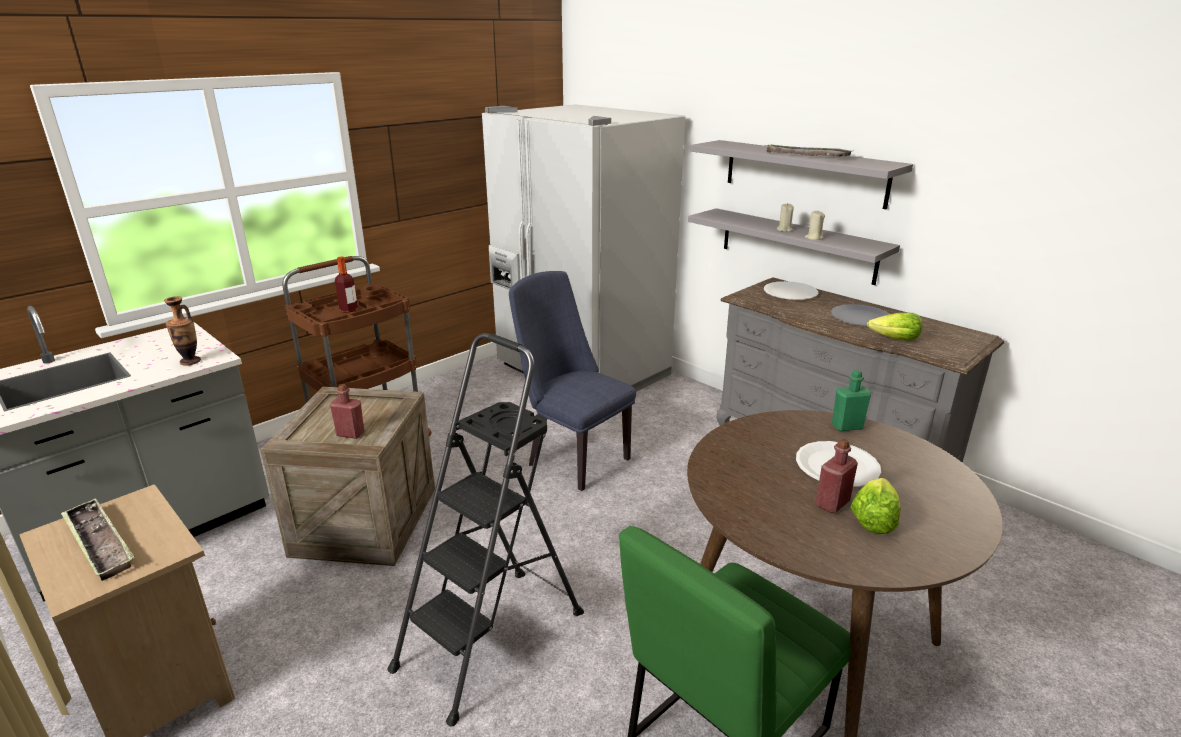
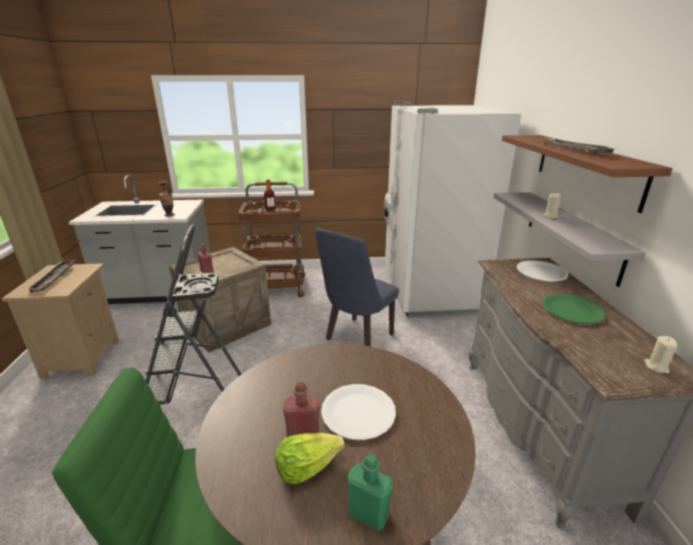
camera: 40 degrees right, 0 degrees up
blue chair [509,271,636,491] -> blue chair turned 135 degrees counterclockwise [315,228,399,347]
grey shelf [690,140,913,209] -> brown shelf [502,135,673,213]
beige candle [805,211,825,240] -> beige candle moved to [644,336,678,373]
grey plate [831,304,889,326] -> green plate [542,294,606,324]
green bottle [832,370,871,431] -> green bottle moved to [348,454,393,531]
lettuce [867,313,922,341] -> none

